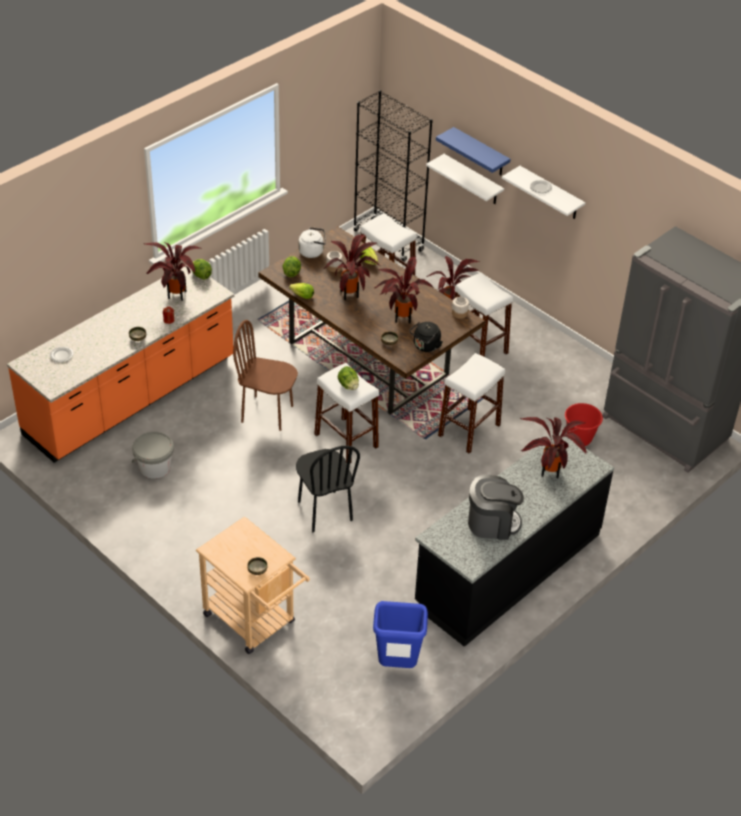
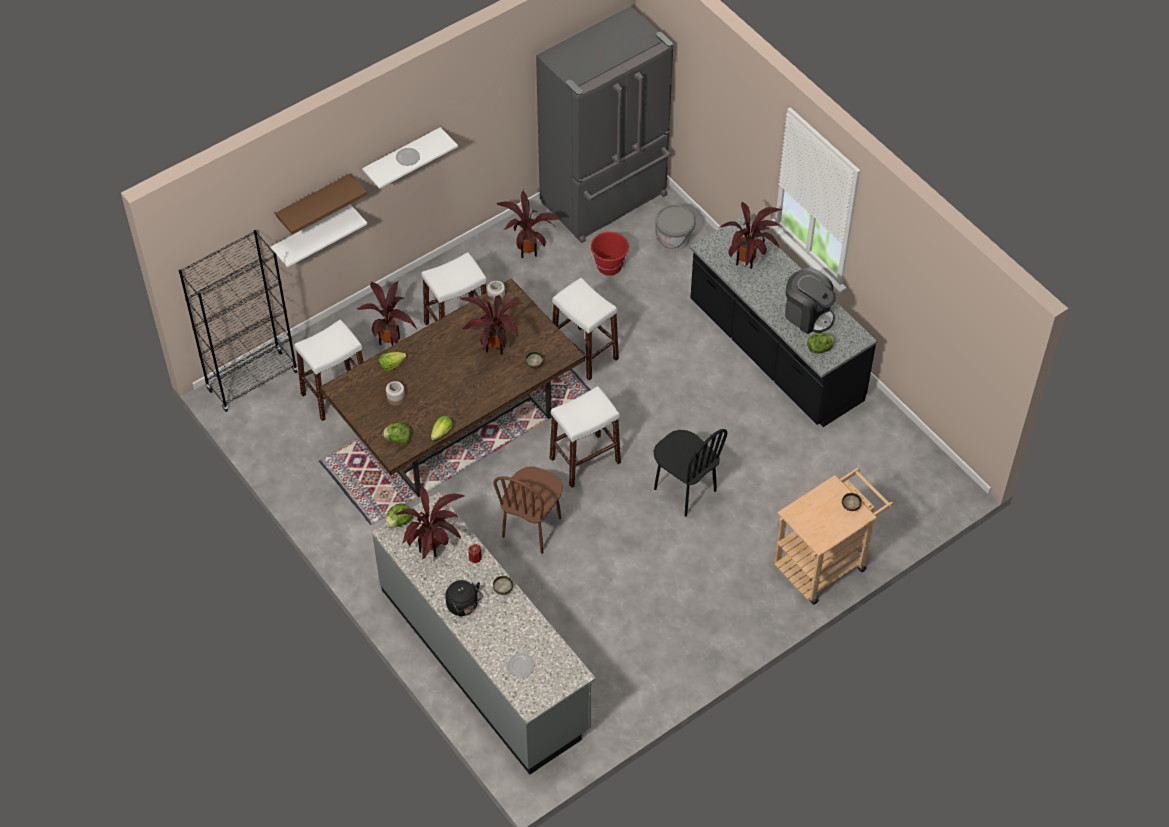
camera: 80 degrees left, 10 degrees up
orange counter [7,265,234,463] -> grey counter [372,492,596,775]
grey bucket [132,432,174,479] -> grey bucket moved to [655,205,696,250]
black chair [296,446,360,532] -> black chair turned 60 degrees clockwise [653,429,727,517]
white kettle [298,227,326,258] -> none
potted plant [323,235,380,300] -> potted plant moved to [497,190,562,258]
lettuce [338,366,359,390] -> lettuce moved to [807,333,835,354]
blue trash can [373,601,428,668] -> none
black kettle [409,322,443,352] -> black kettle moved to [445,580,483,616]
blue shelf [436,127,511,175] -> brown shelf [275,174,367,235]
coffee machine [468,475,524,540] -> coffee machine turned 120 degrees clockwise [785,268,836,334]

